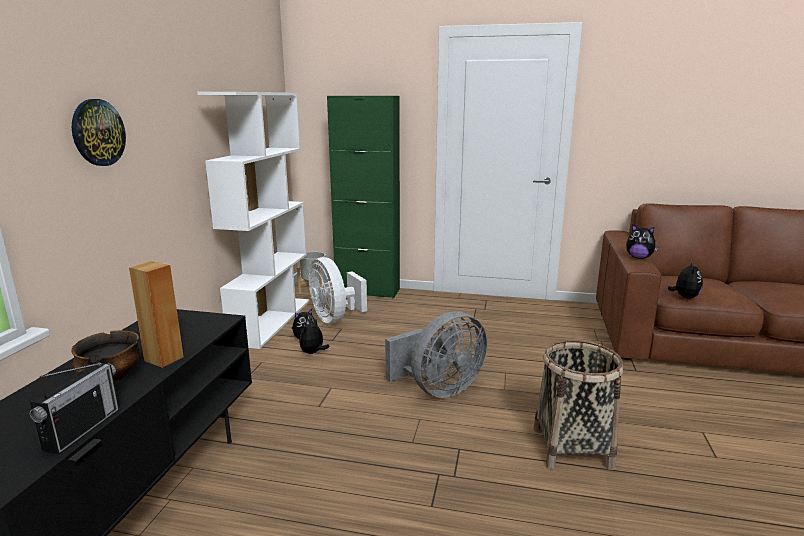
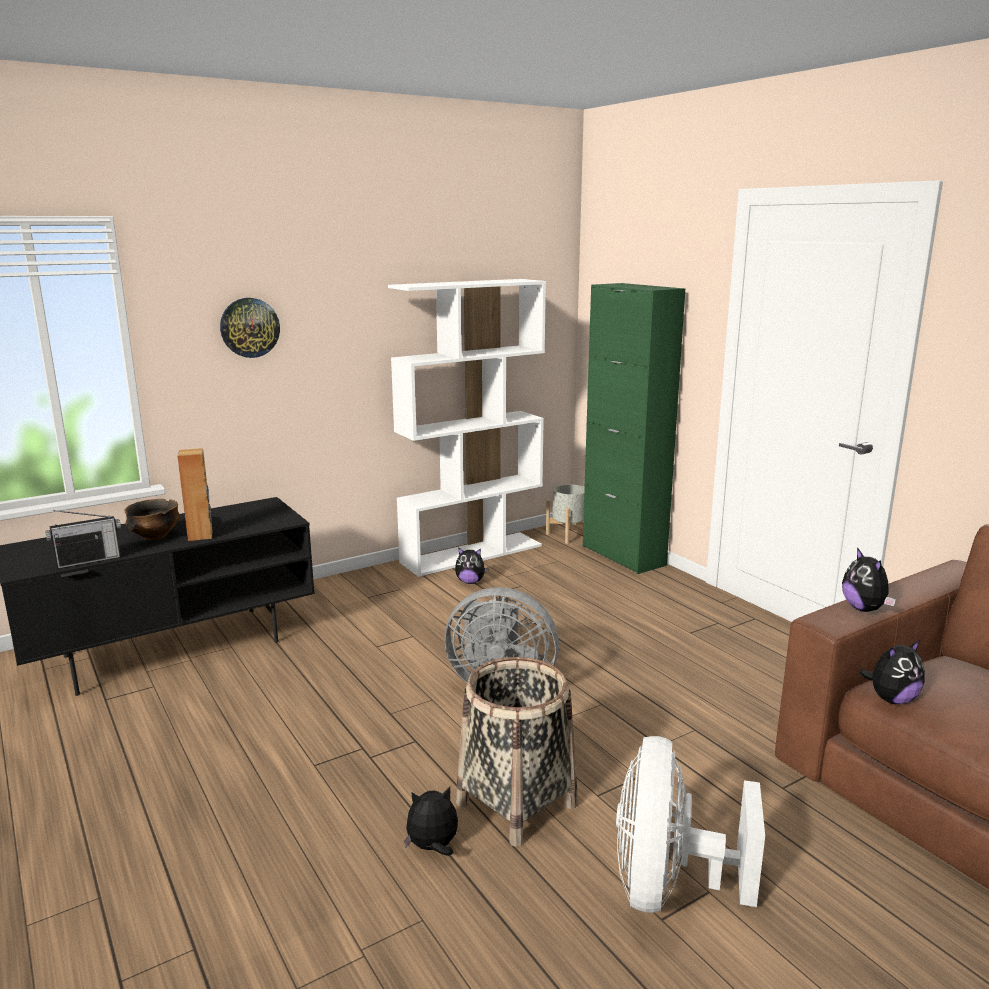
camera: 45 degrees right, 0 degrees up
plush toy [299,320,330,354] -> plush toy moved to [404,787,458,856]
white fan [308,257,367,324] -> white fan moved to [616,736,765,913]

